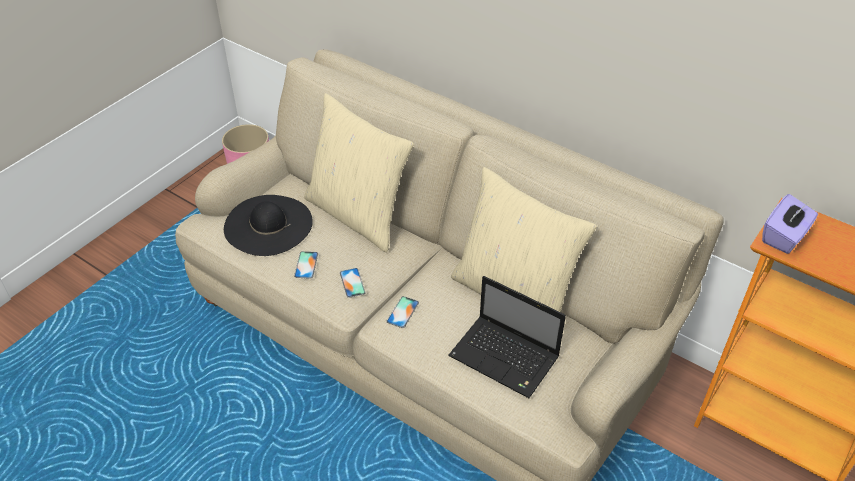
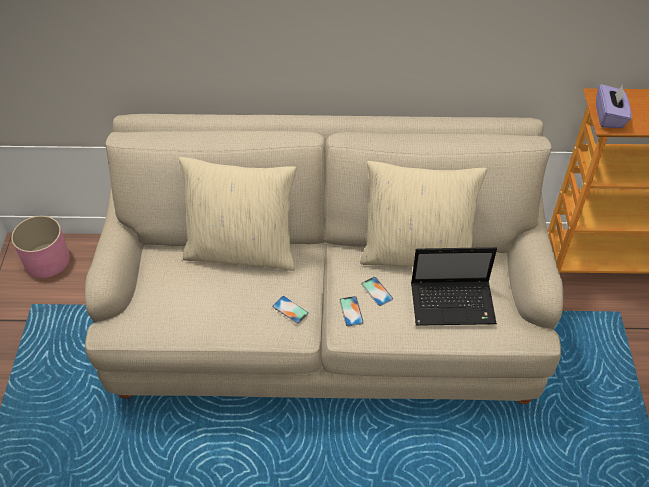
camera: 35 degrees left, 5 degrees up
black hat [224,195,313,256] -> none
phone [294,251,318,279] -> phone moved to [361,277,393,306]

